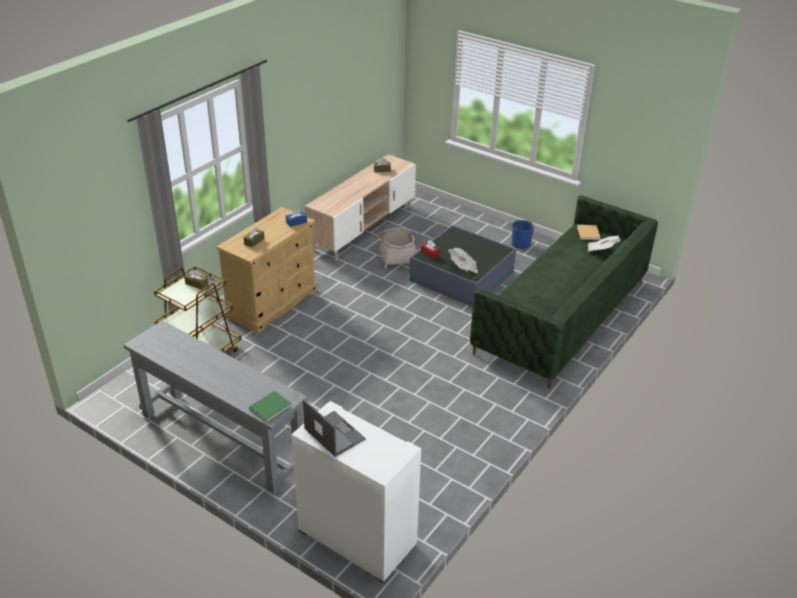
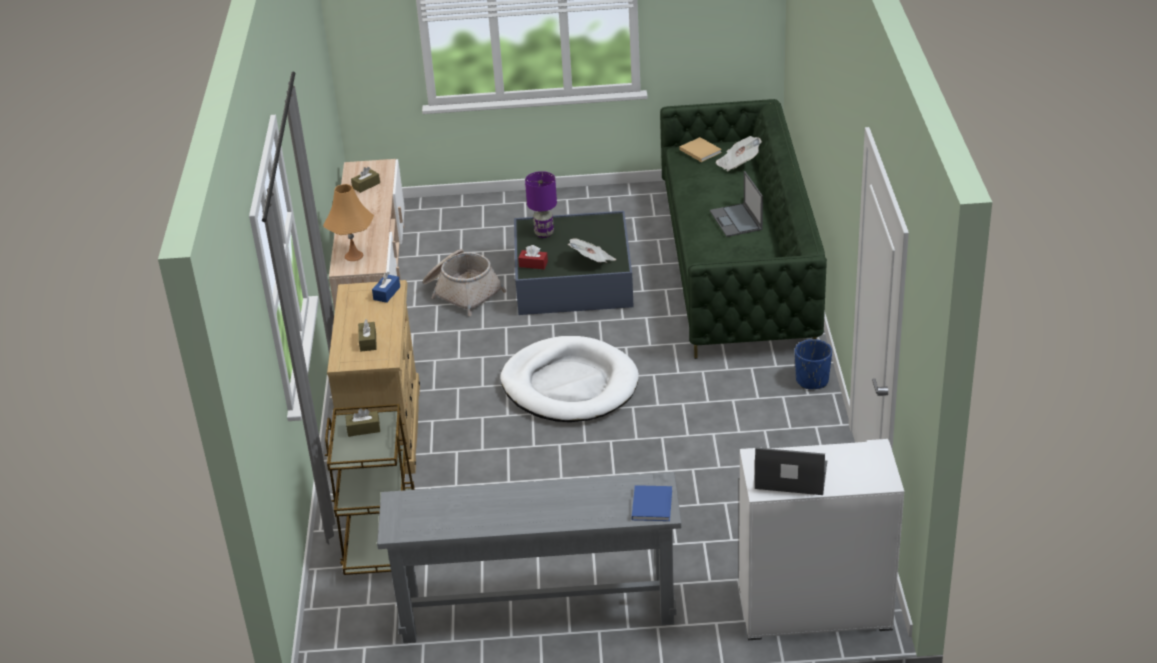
camera: 35 degrees left, 0 degrees up
green book [249,391,292,422] -> blue book [632,485,672,521]
blue planter [512,220,534,250] -> blue planter moved to [795,339,832,389]
none -> orange table lamp [323,184,374,261]
none -> white dog bed [500,336,639,422]
none -> purple table lamp [525,171,557,238]
none -> laptop [710,171,763,237]

